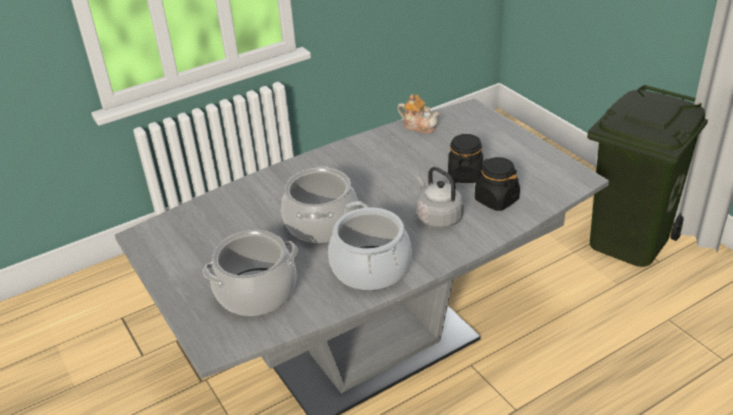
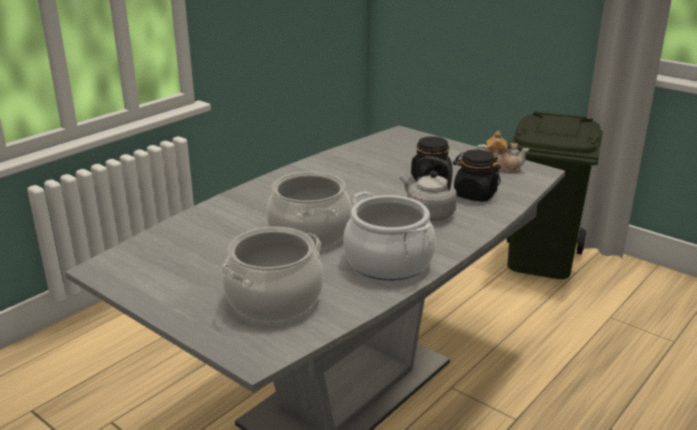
camera: 20 degrees left, 10 degrees down
teapot [397,94,439,134] -> teapot moved to [477,131,530,173]

